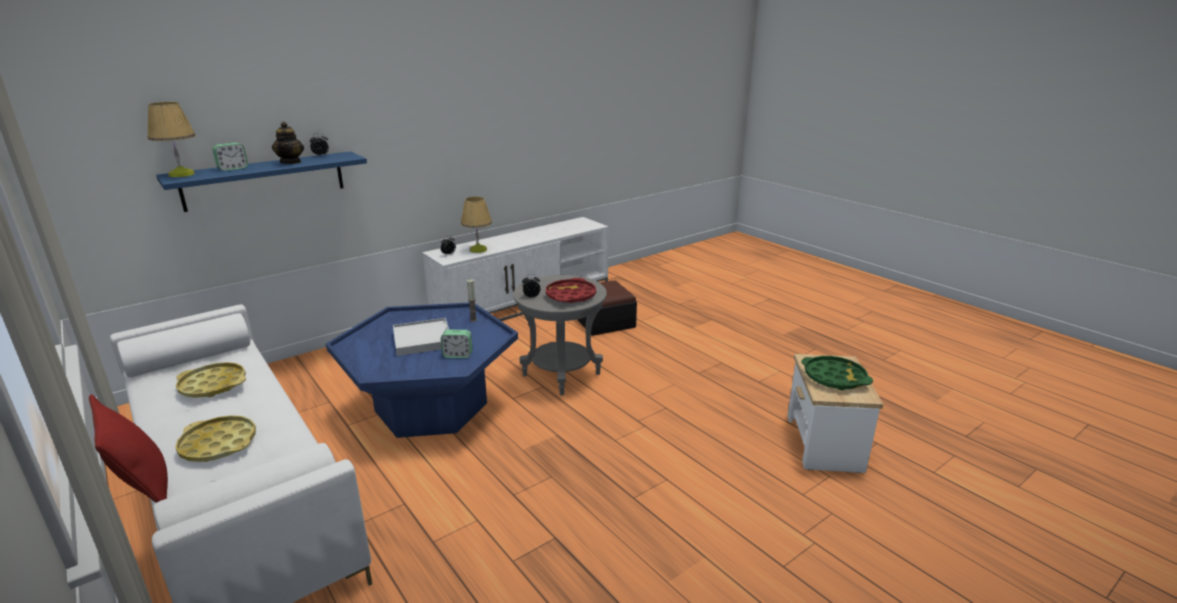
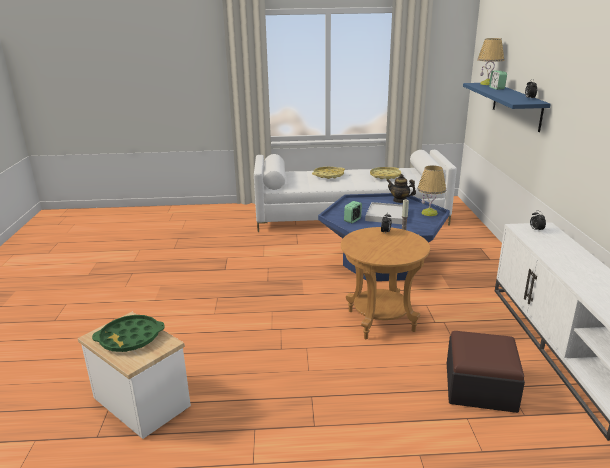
camera: 125 degrees right, 0 degrees up
red pillow [89,394,168,503] -> none
teapot [272,122,304,164] -> teapot moved to [387,174,416,203]
table lamp [461,197,492,253] -> table lamp moved to [417,165,446,216]
grey side table [513,275,607,395] -> brown side table [341,227,430,339]
red tray [546,278,596,303] -> none

